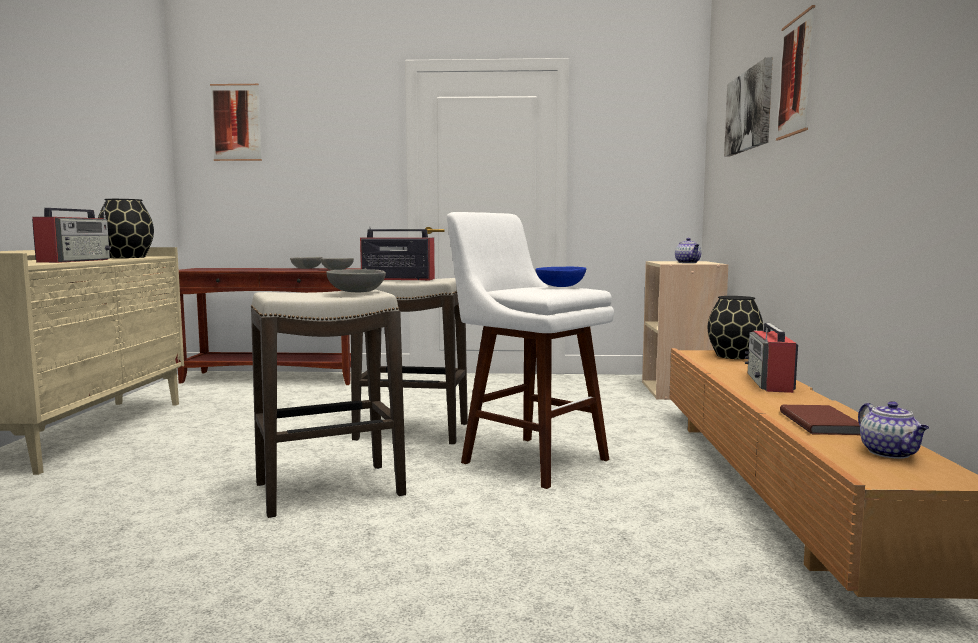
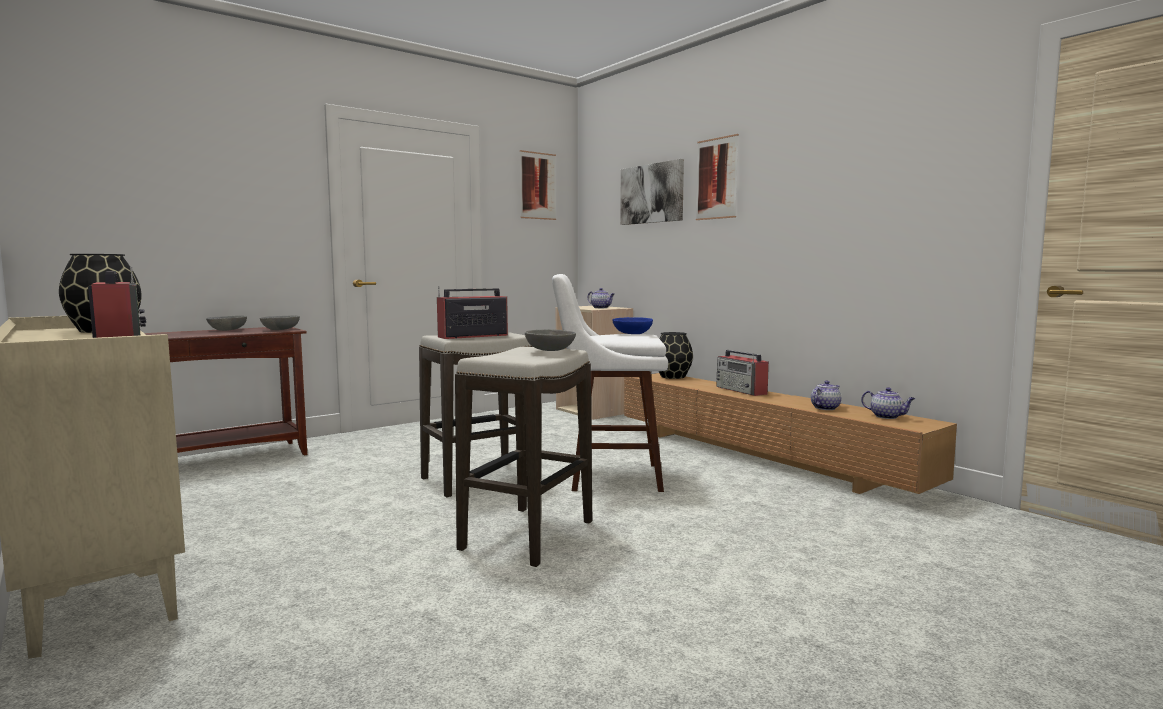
camera: 40 degrees left, 0 degrees up
picture [210,84,262,161] -> picture moved to [520,150,556,220]
brown book [780,405,860,435] -> teapot [811,381,841,410]

